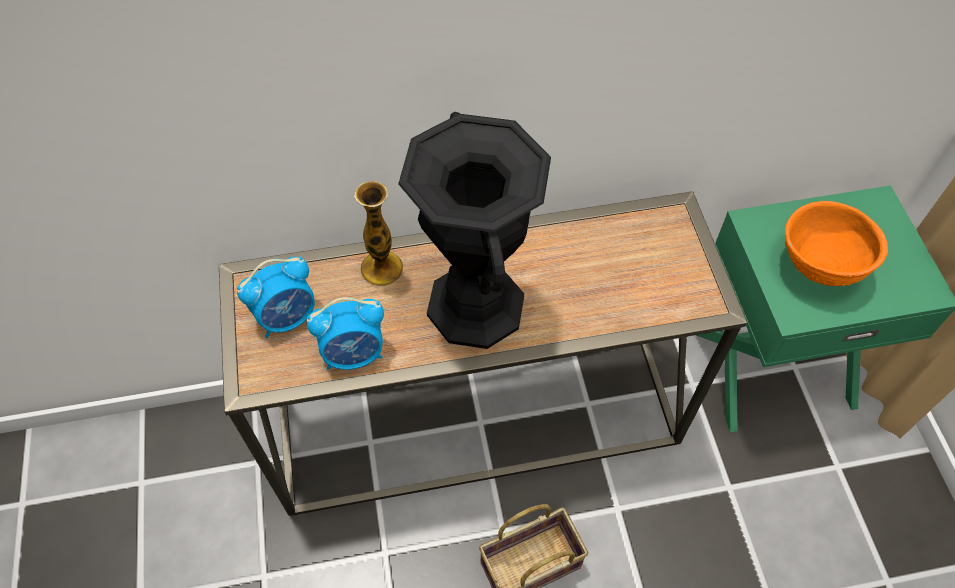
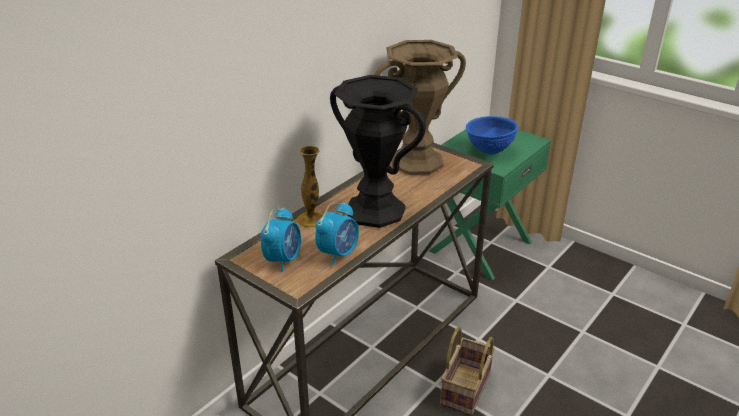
camera: 40 degrees left, 25 degrees down
orange bowl [785,201,888,286] -> blue bowl [466,116,518,155]
none -> brown vase [374,40,466,175]

